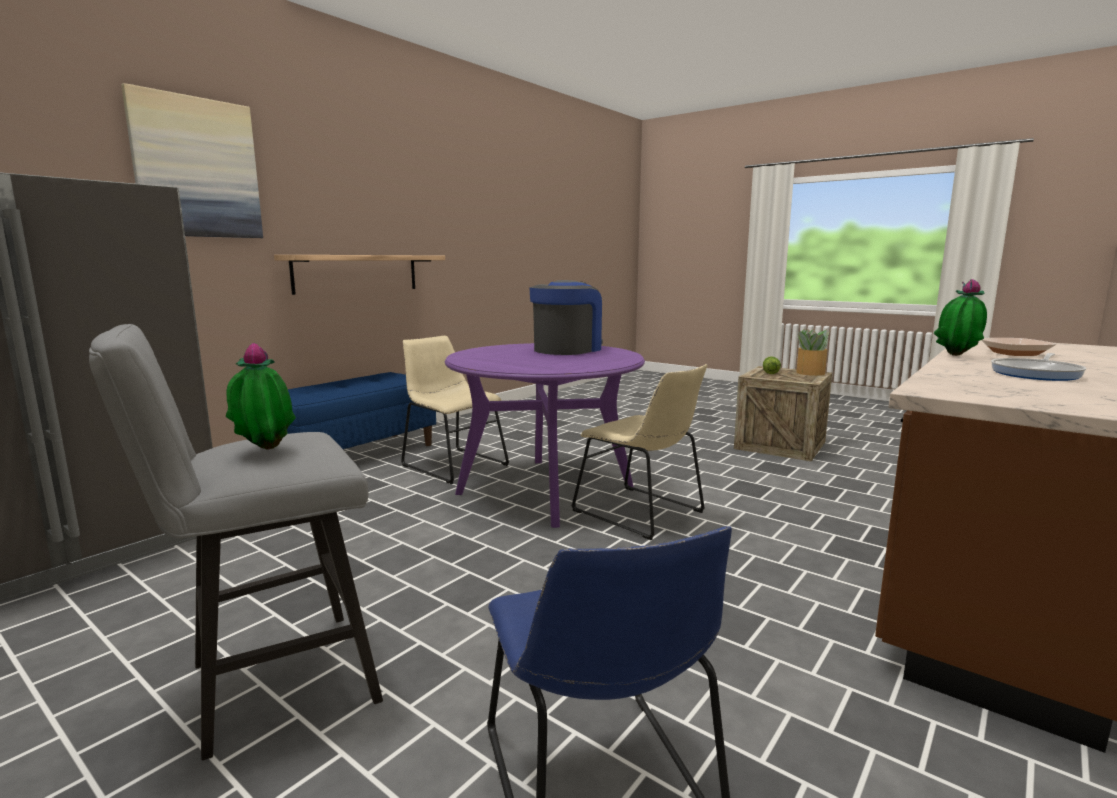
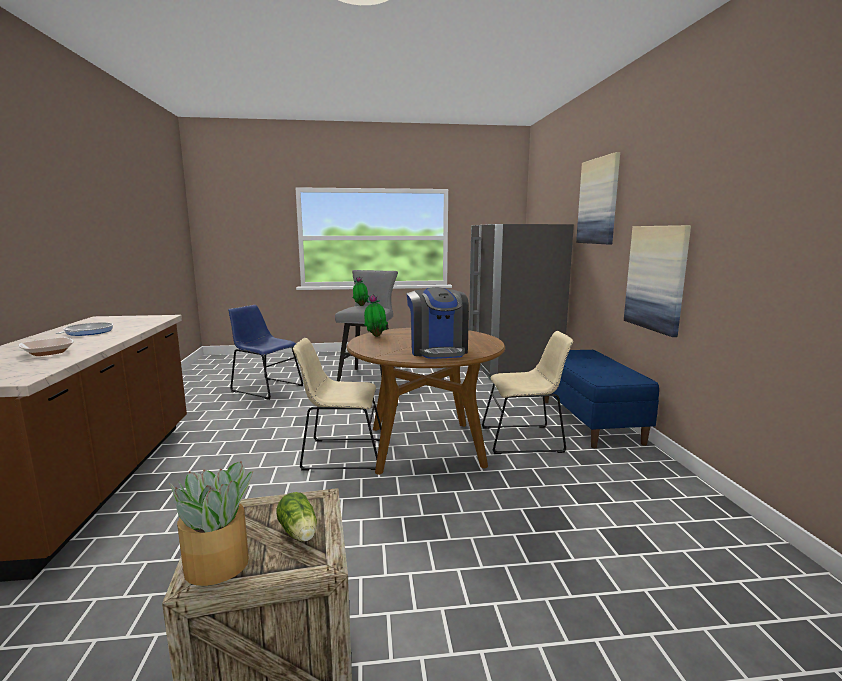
camera: 135 degrees right, 0 degrees up
shelf [274,255,445,295] -> picture [624,225,691,337]
purple dining table [445,343,645,528] -> brown dining table [347,328,505,475]
potted plant [934,279,987,356] -> potted plant moved to [364,294,388,337]

